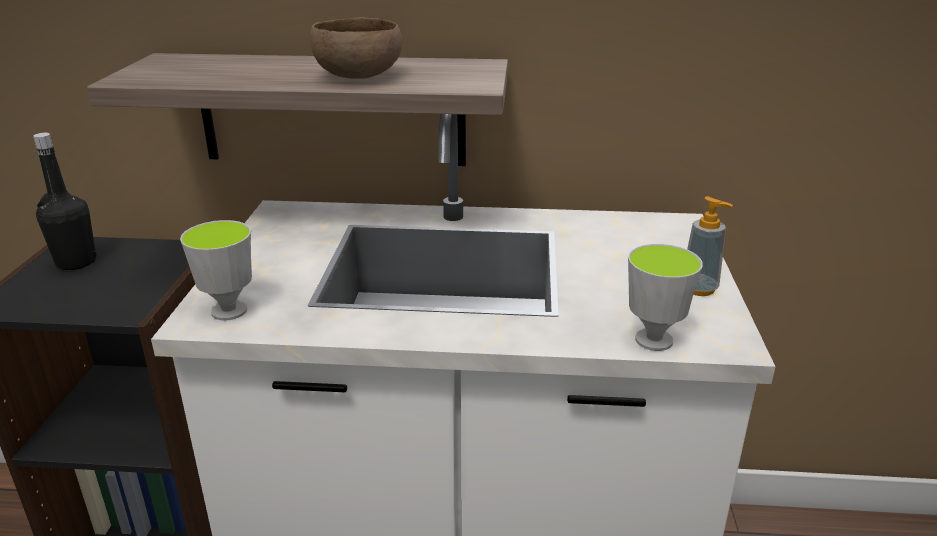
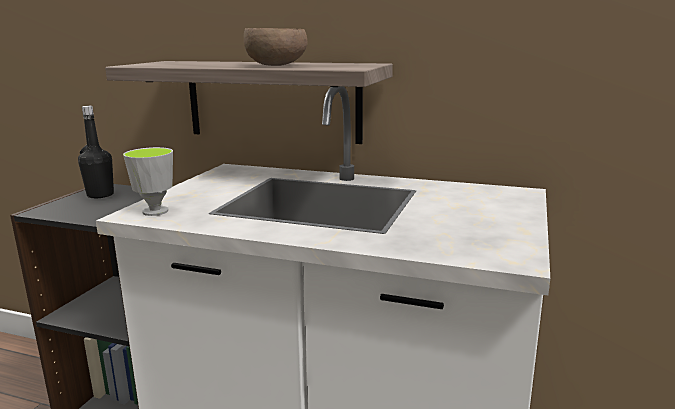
camera: 15 degrees right, 10 degrees down
cup [628,244,703,351] -> none
soap dispenser [687,196,733,296] -> none

